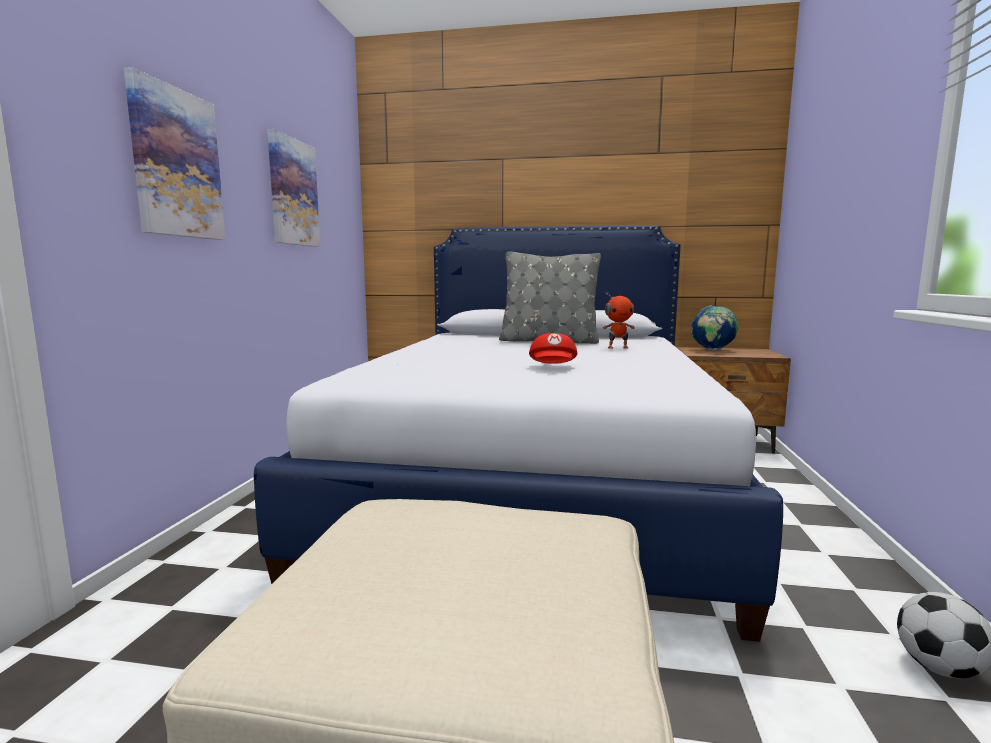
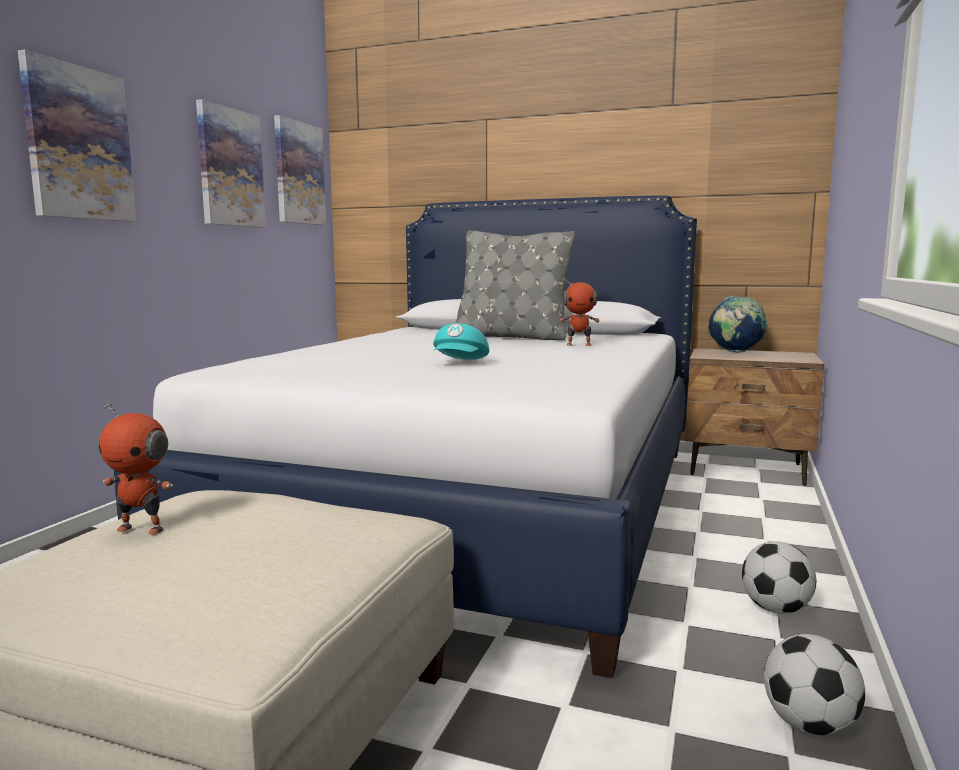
camera: 10 degrees right, 0 degrees up
red cap [529,333,577,364] -> turquoise cap [433,323,489,360]
none -> toy robot [98,402,173,535]
none -> picture [274,115,326,225]
none -> football [742,541,816,614]

